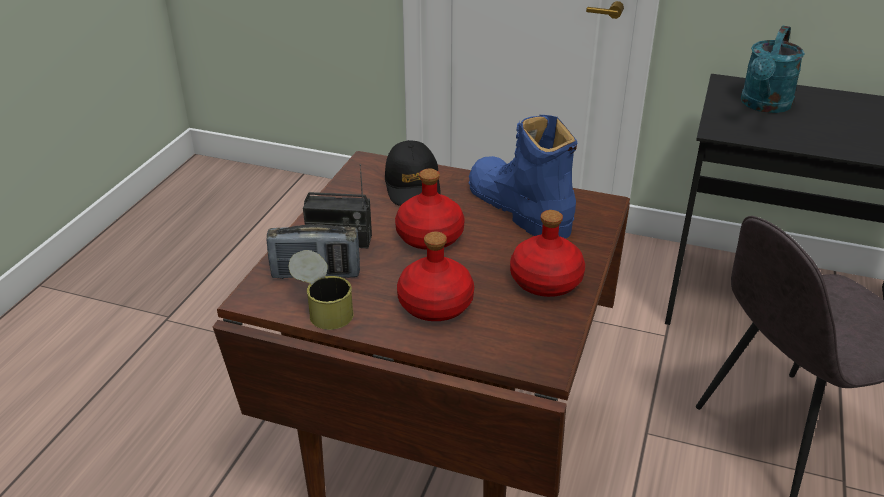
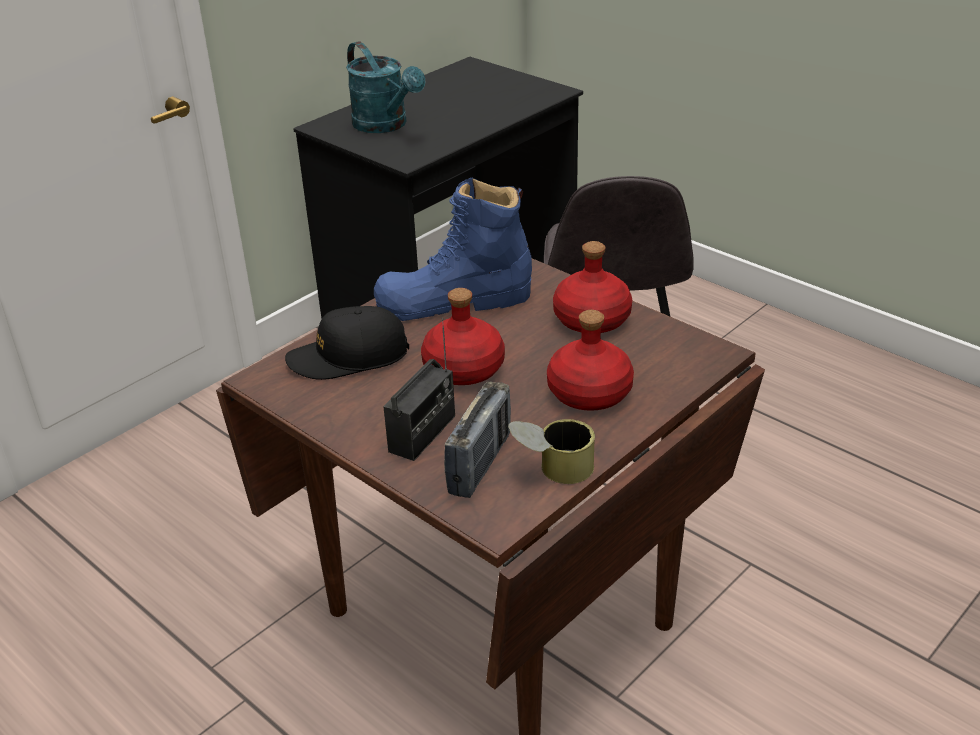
camera: 65 degrees left, 0 degrees up
black cap [385,140,441,206] -> black cap turned 150 degrees clockwise [285,306,409,380]

